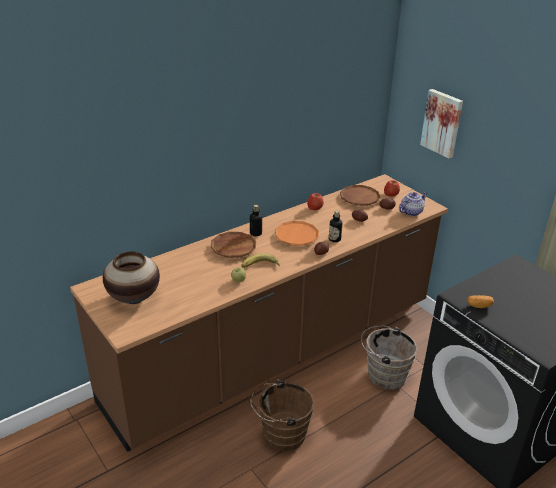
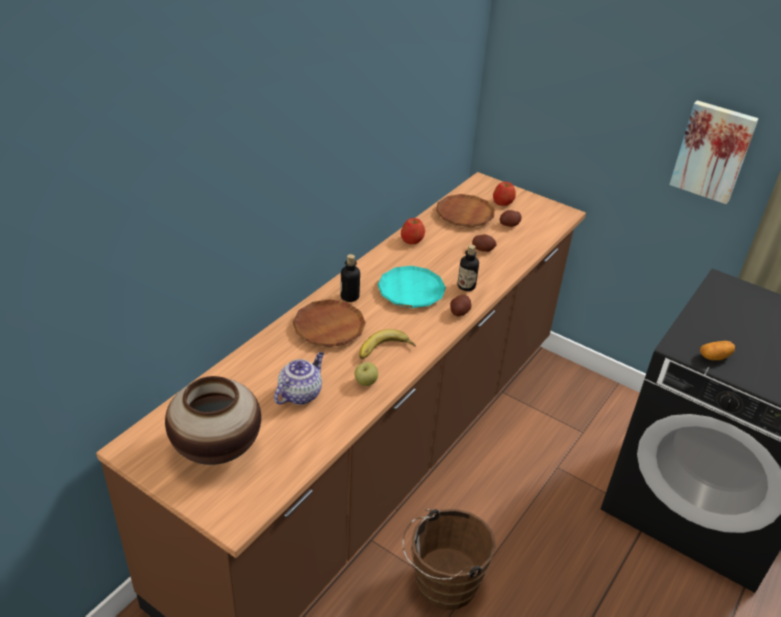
camera: 20 degrees left, 5 degrees up
orange plate [275,221,319,246] -> turquoise plate [378,266,446,308]
brown bucket [361,325,418,390] -> none
teapot [399,192,428,216] -> teapot moved to [274,352,324,405]
picture [420,89,463,158] -> picture moved to [669,100,759,204]

